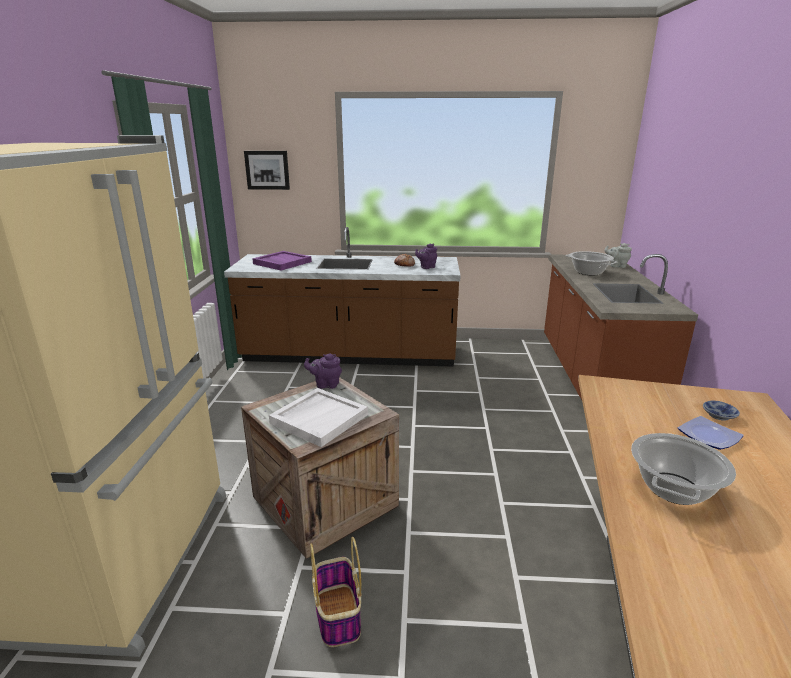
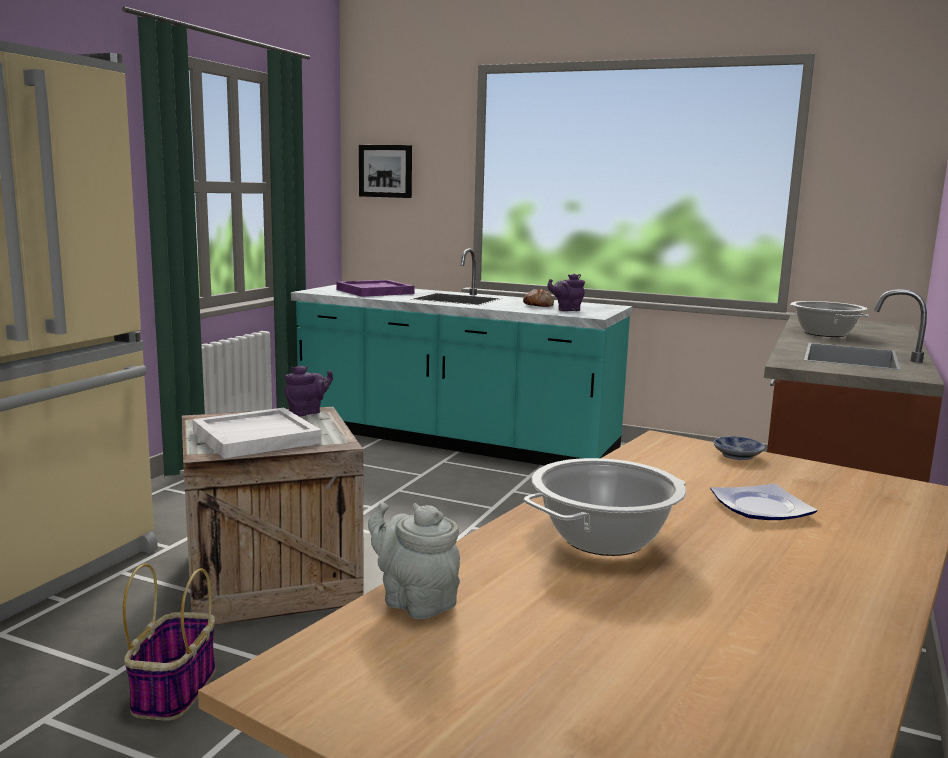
camera: 20 degrees right, 10 degrees down
brown counter [224,227,461,367] -> turquoise counter [291,248,632,465]
purple teapot [304,353,342,389] -> purple teapot turned 120 degrees clockwise [285,365,333,416]
grey teapot [604,243,632,268] -> grey teapot moved to [368,502,460,619]
bowl [703,401,740,421] -> bowl moved to [713,436,765,460]

